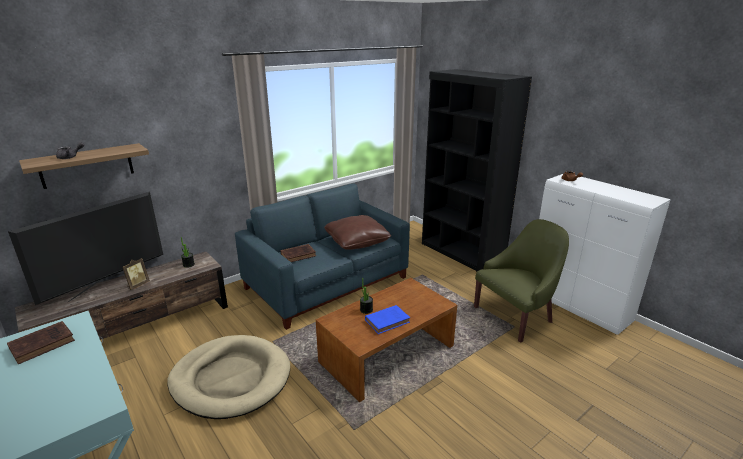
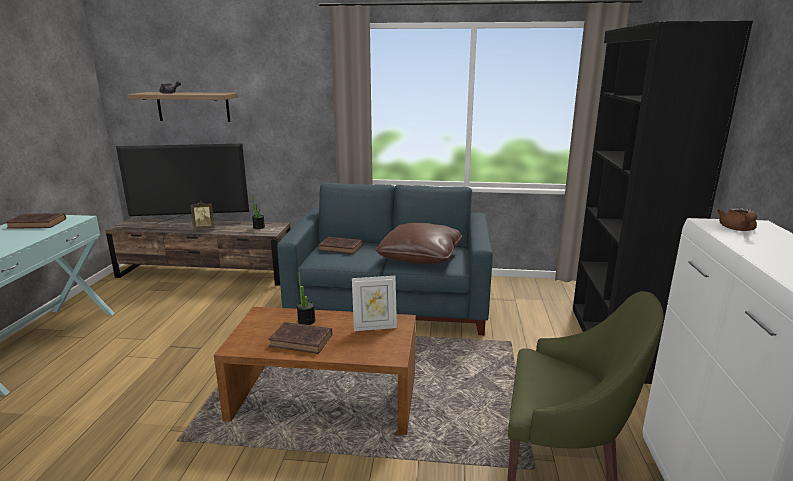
camera: 45 degrees right, 5 degrees down
beige dog bed [167,335,290,419] -> none
blue book [365,305,410,334] -> brown book [268,322,332,354]
none -> picture frame [352,276,397,331]

